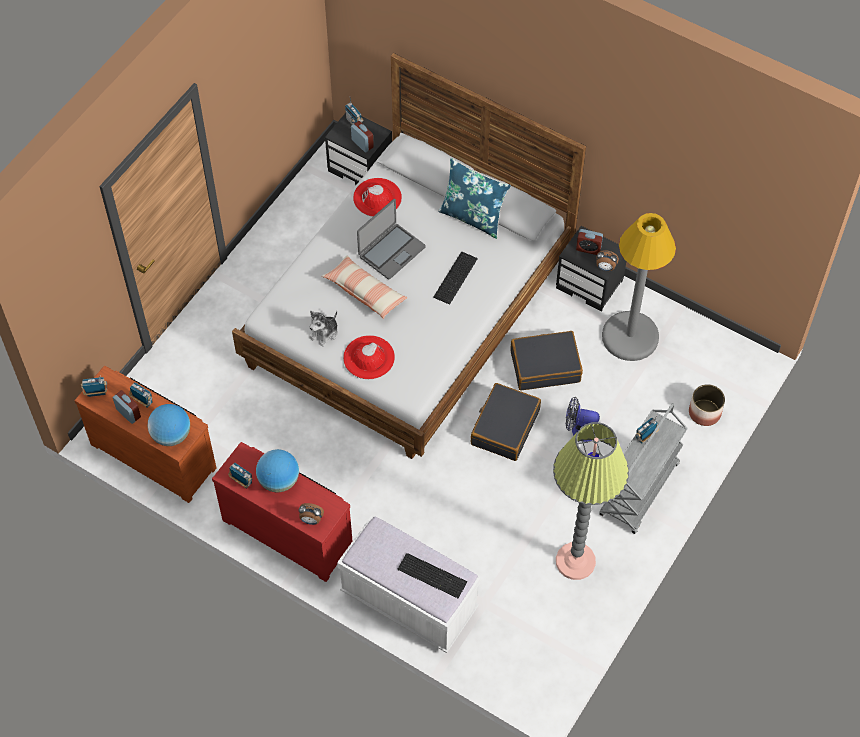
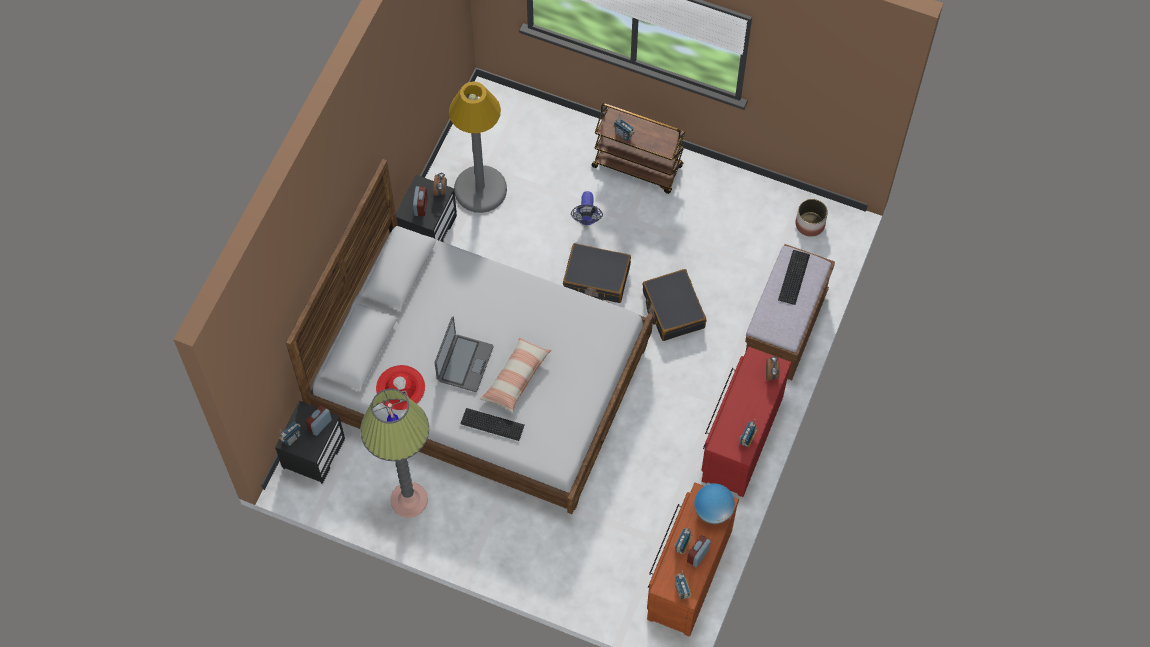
camera: 100 degrees left, 5 degrees up
globe [256,449,299,493] -> none
plush toy [309,311,338,347] -> none
white bench [337,516,480,653] -> brown bench [744,244,835,380]
red hat [343,335,395,379] -> none
laptop [357,199,426,280] -> laptop turned 75 degrees clockwise [435,316,493,392]
keyboard [433,252,478,305] -> keyboard moved to [461,408,524,441]
blue pillow [438,158,511,239] -> none
black suitcase [510,331,583,391] -> black suitcase moved to [642,269,706,341]
floor lamp [553,422,629,580] -> floor lamp moved to [360,389,429,518]
grey cart [599,403,688,534] -> brown cart [592,103,685,194]
planter [689,384,725,426] -> planter moved to [796,199,828,237]

